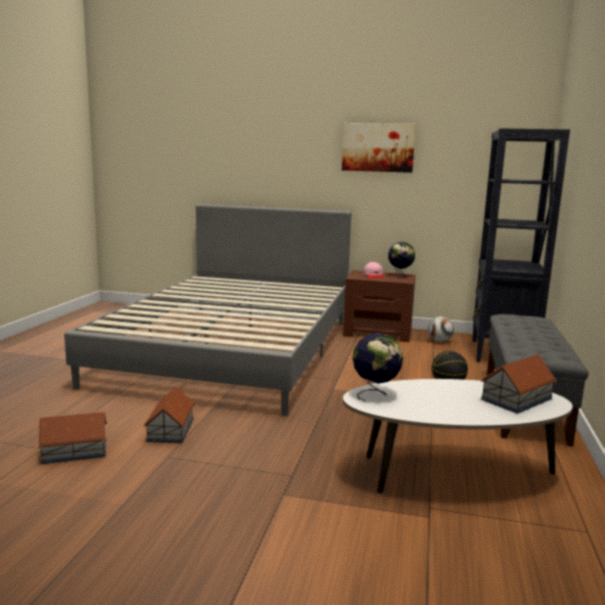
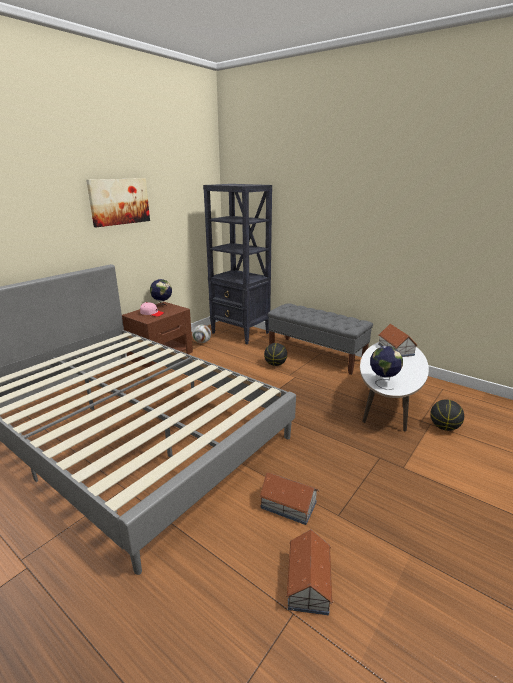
camera: 65 degrees left, 10 degrees up
none -> basketball [430,400,464,431]

